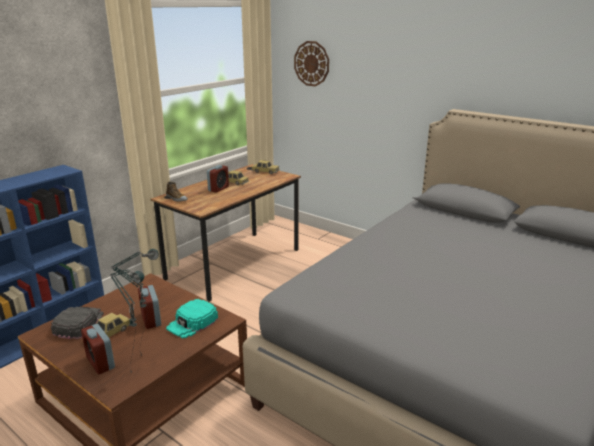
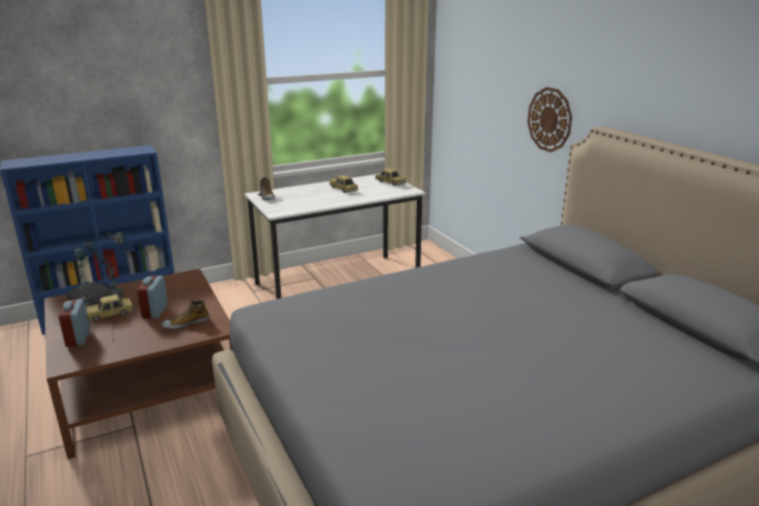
camera: 25 degrees right, 0 degrees up
brown desk [151,164,301,302] -> white desk [244,174,426,299]
turquoise cap [166,299,218,339] -> shoe [162,300,209,329]
alarm clock [207,165,229,193] -> none
wall clock [294,41,329,86] -> wall clock moved to [527,87,572,152]

